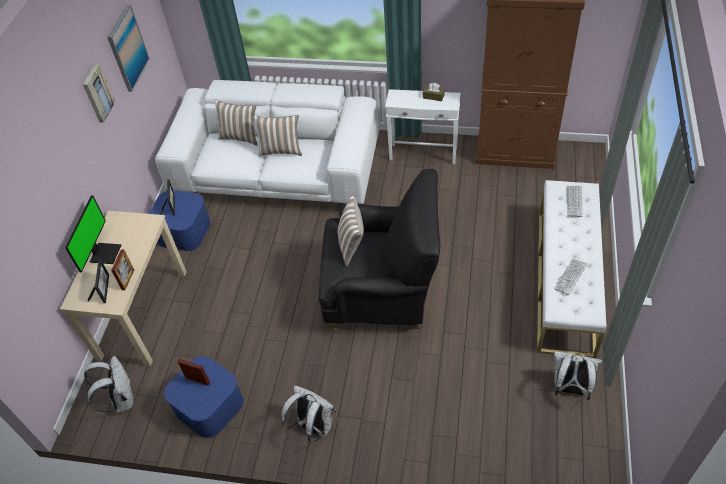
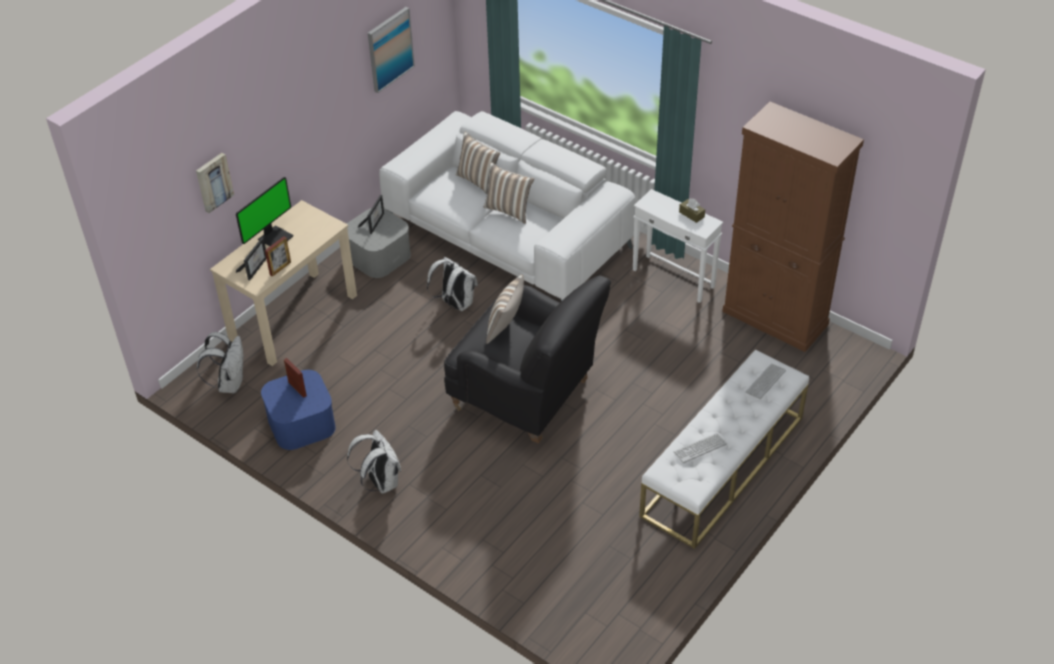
camera: 25 degrees right, 5 degrees down
picture [83,64,115,123] -> picture moved to [196,153,234,213]
blue storage box [148,190,211,251] -> grey storage box [347,208,411,278]
white backpack [553,351,602,400] -> white backpack moved to [427,257,478,311]

